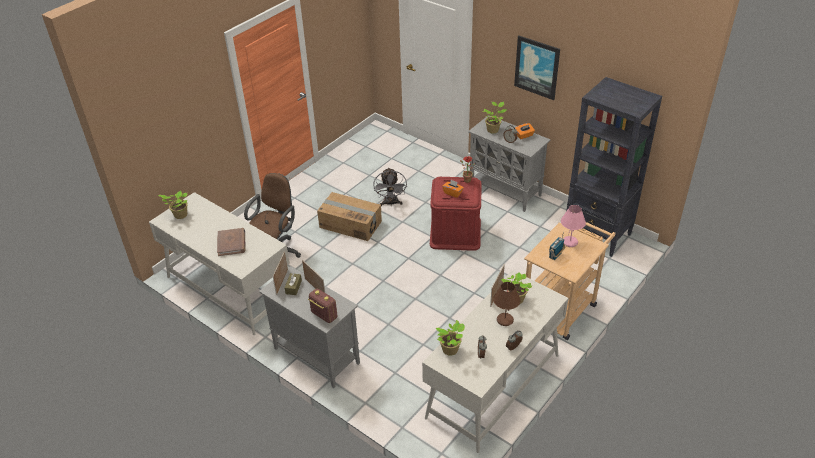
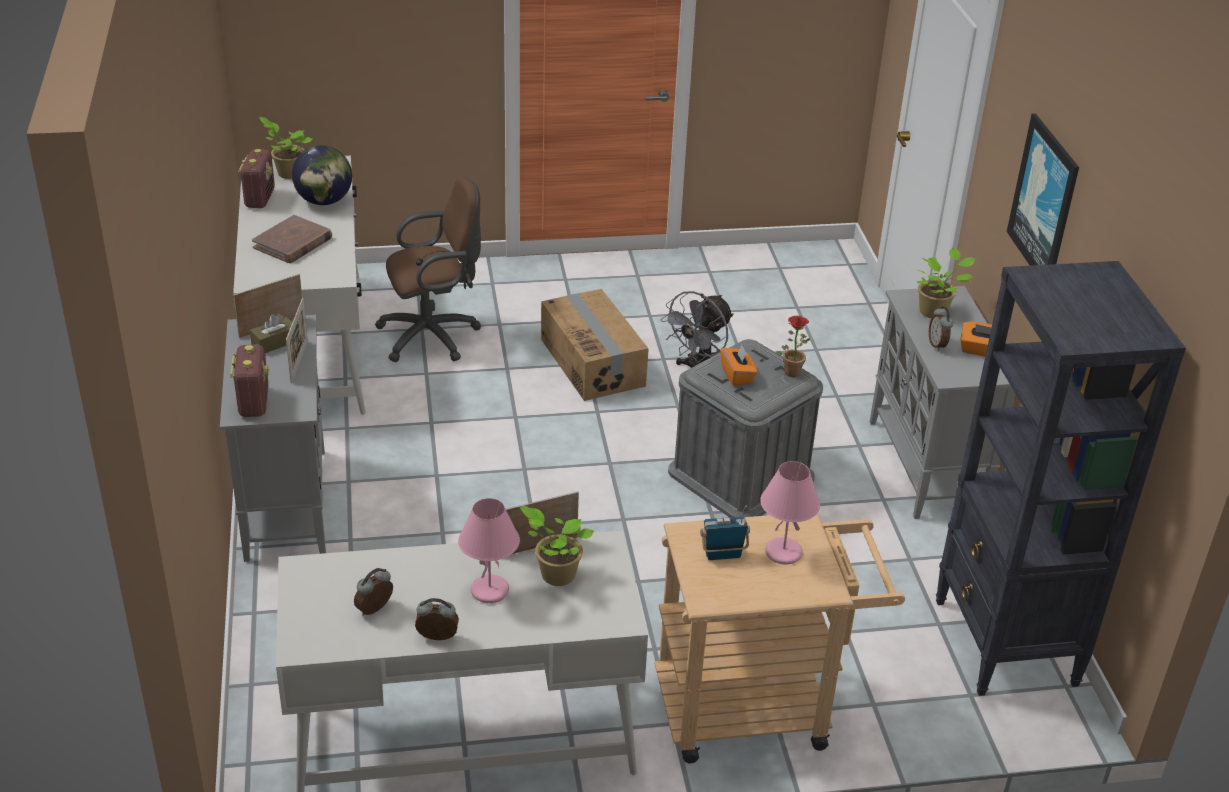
camera: 40 degrees right, 5 degrees down
red storage box [430,177,482,251] -> grey storage box [668,339,823,517]
potted plant [436,320,465,356] -> none
brown table lamp [493,282,520,326] -> pink table lamp [458,498,520,603]
none -> radio [238,149,275,208]
none -> globe [292,145,352,205]

